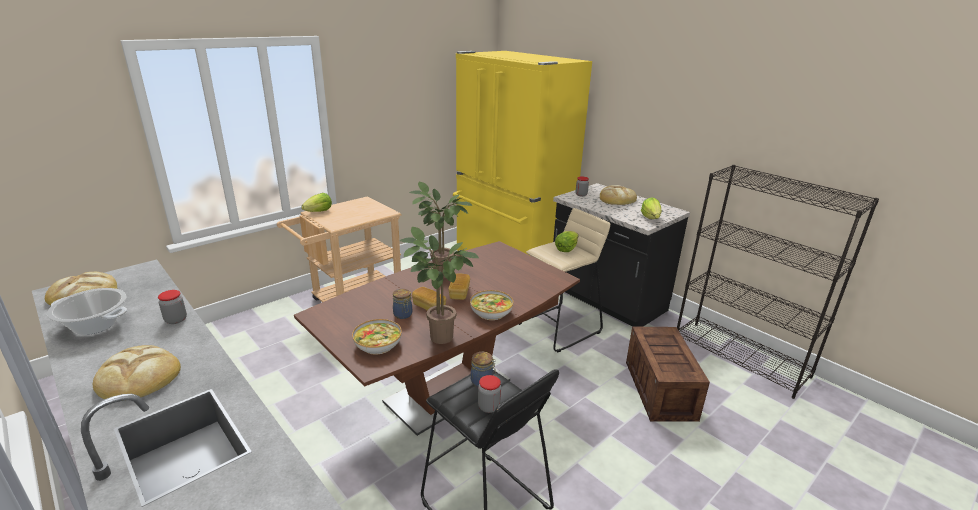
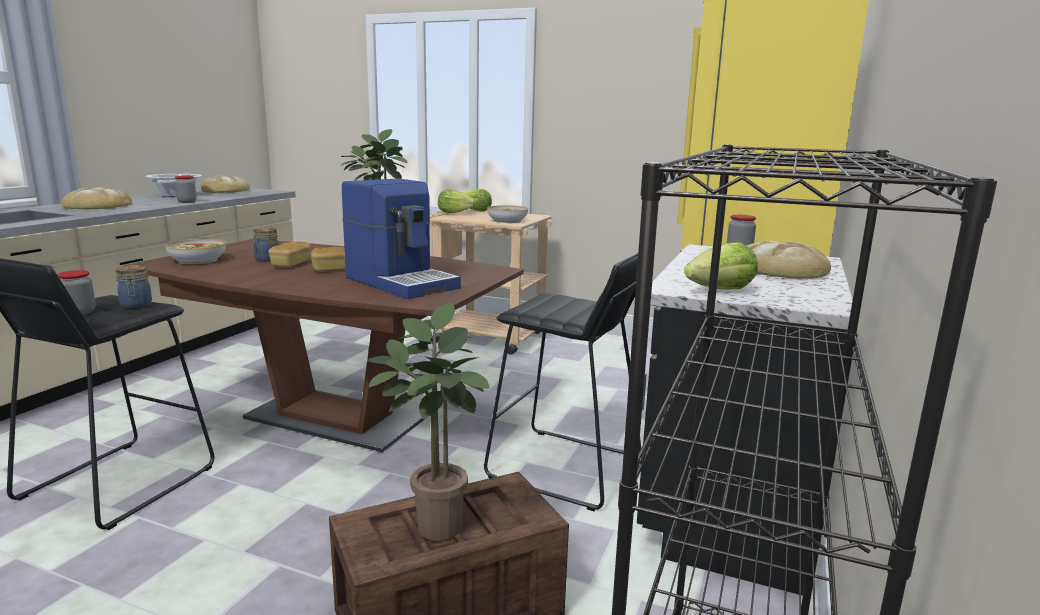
camera: 65 degrees right, 10 degrees down
potted plant [400,227,479,344] -> potted plant moved to [367,303,490,541]
bowl [470,290,513,320] -> bowl moved to [487,205,528,223]
beige stool [518,208,610,352] -> black stool [484,253,641,511]
lettuce [555,231,578,252] -> lettuce moved to [438,190,475,213]
none -> coffee machine [342,178,461,299]

